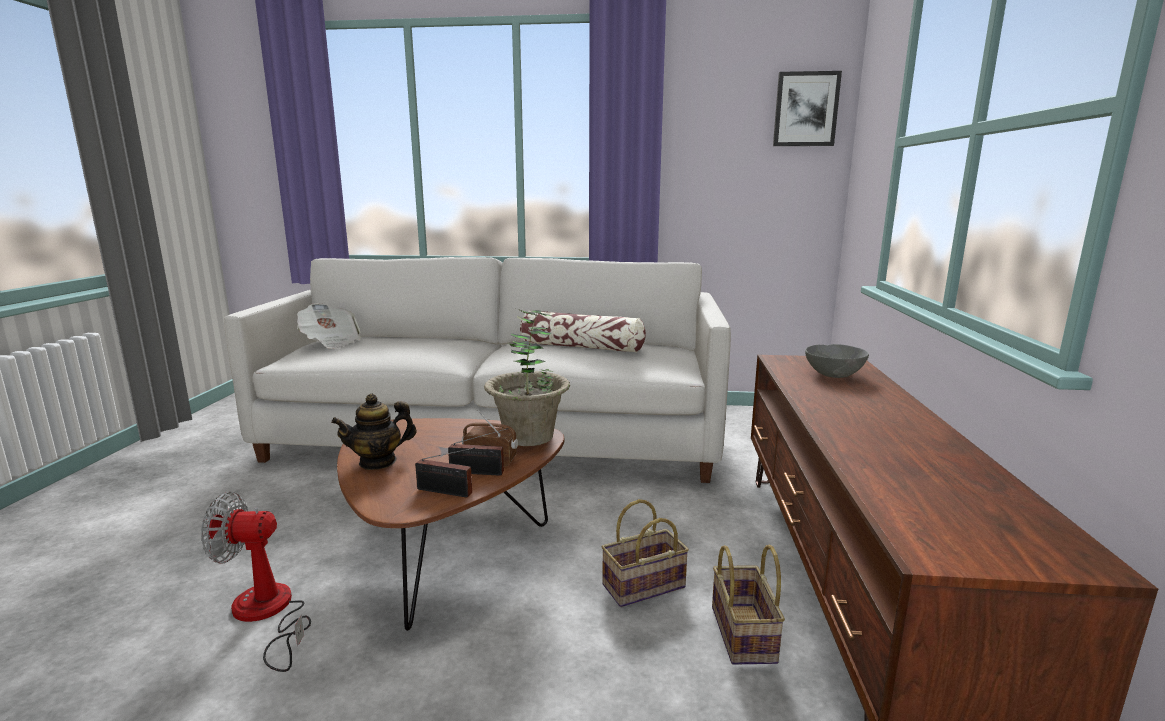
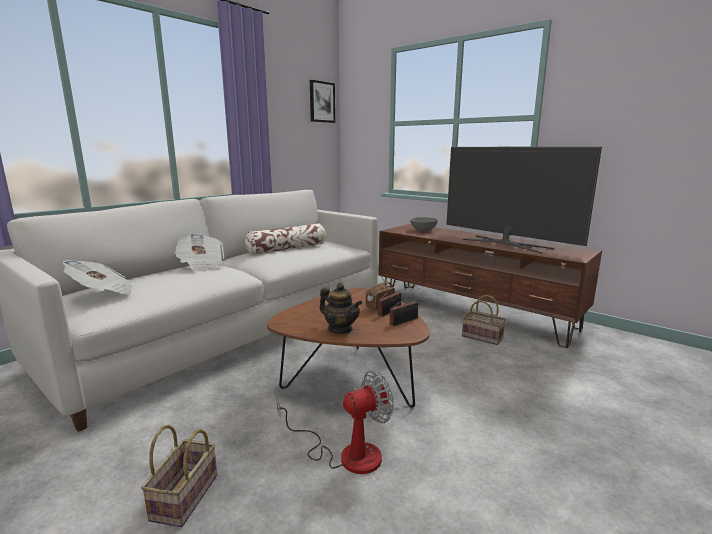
camera: 55 degrees left, 0 degrees up
fan [201,492,311,672] -> fan turned 150 degrees counterclockwise [277,371,394,474]
teapot [331,394,416,470] -> teapot turned 60 degrees counterclockwise [320,283,362,334]
potted plant [484,309,570,446] -> none
basket [602,499,689,607] -> basket moved to [141,425,217,527]
none -> newspaper [174,233,224,272]
none -> television [447,146,602,254]

